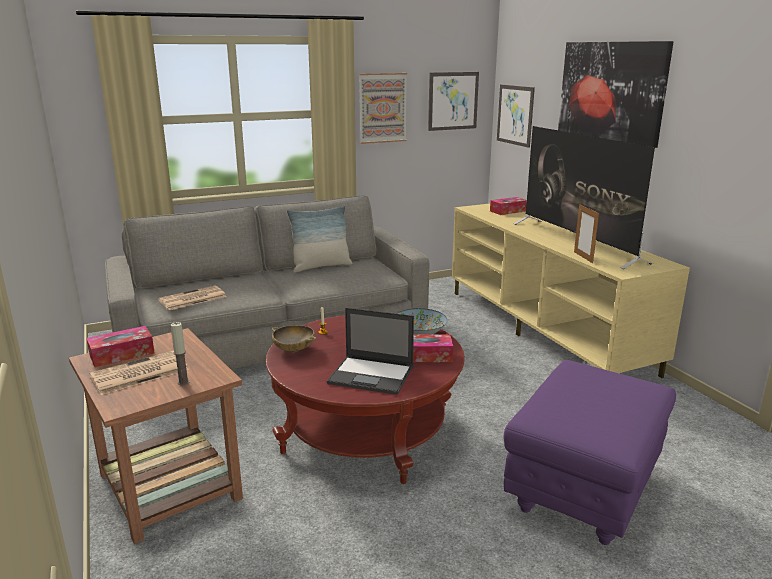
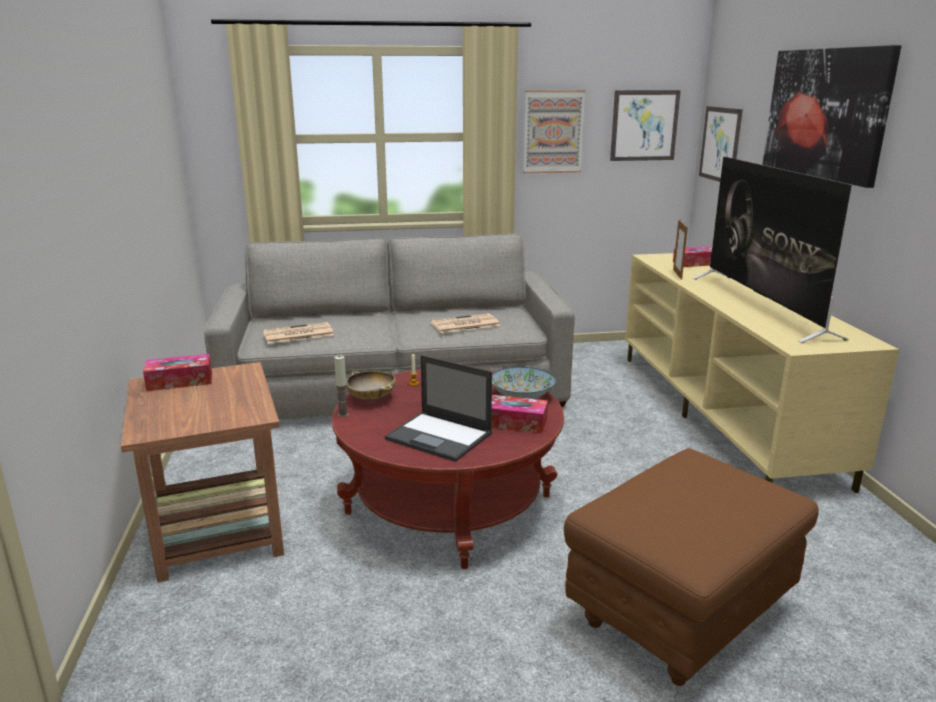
camera: 15 degrees right, 0 degrees up
newspaper [89,351,189,395] -> newspaper moved to [431,313,500,333]
candle [171,322,189,386] -> candle moved to [334,355,349,417]
pillow [287,206,353,273] -> none
purple ottoman [504,360,676,545] -> brown ottoman [564,448,819,686]
picture frame [574,204,599,263] -> picture frame moved to [673,219,688,280]

